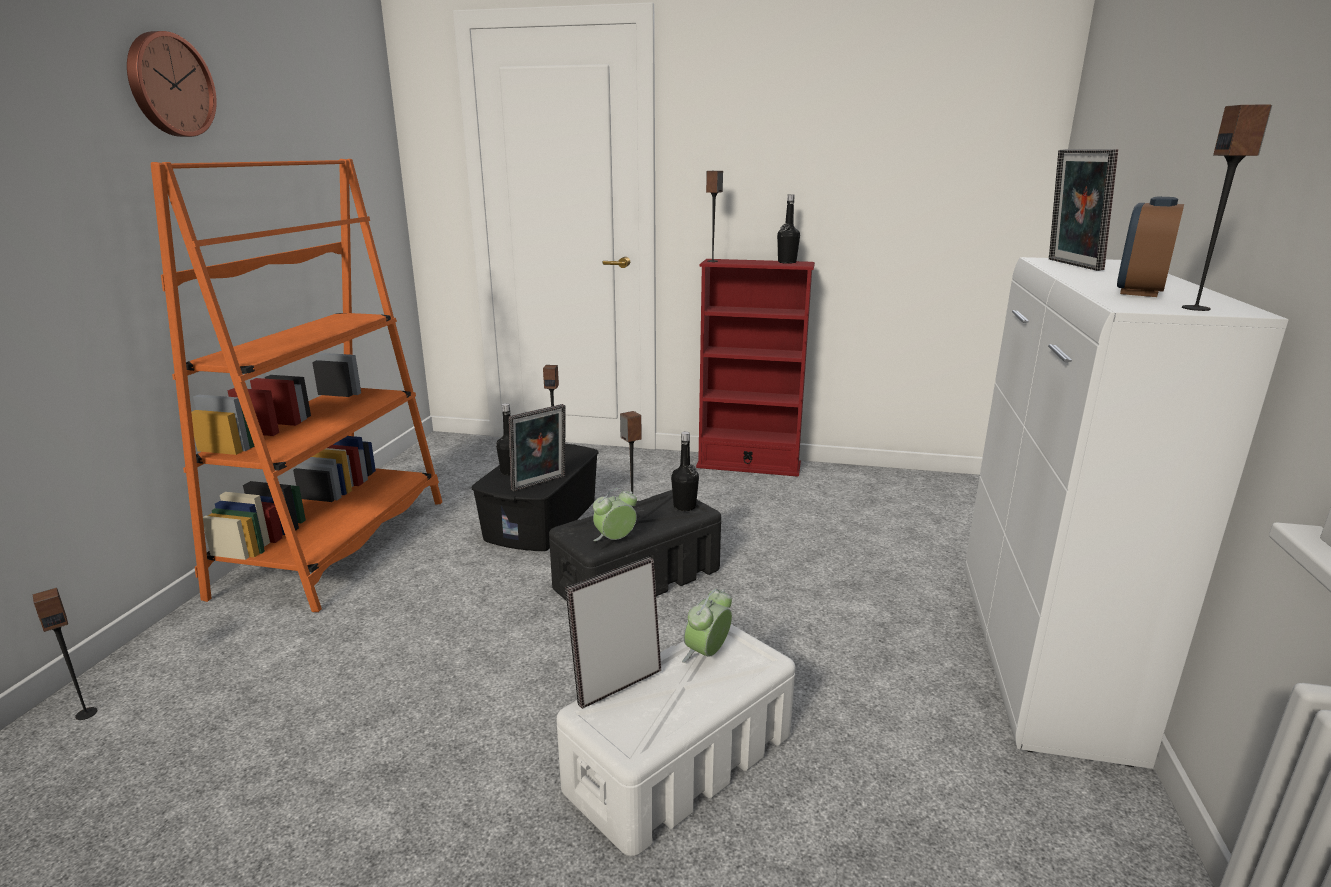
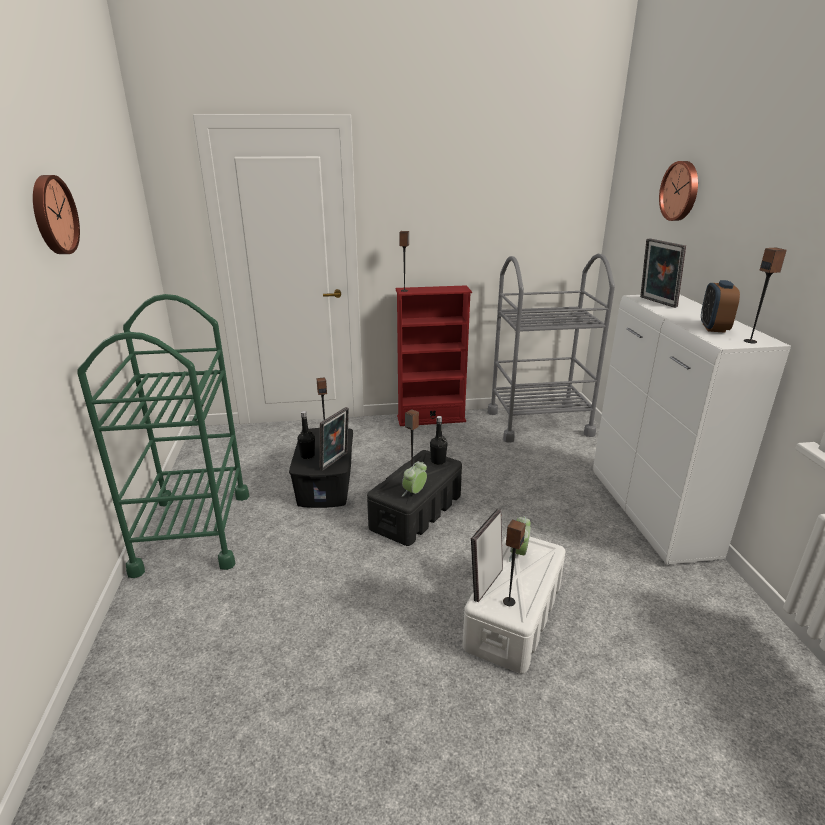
camera: 20 degrees left, 5 degrees up
speaker [33,588,97,720] -> speaker moved to [503,520,526,606]
orange bookcase [150,159,442,612] -> green cart [77,294,249,578]
black bottle [777,194,800,264] -> none
none -> grey cart [488,254,615,443]
none -> wall clock [659,161,698,221]

